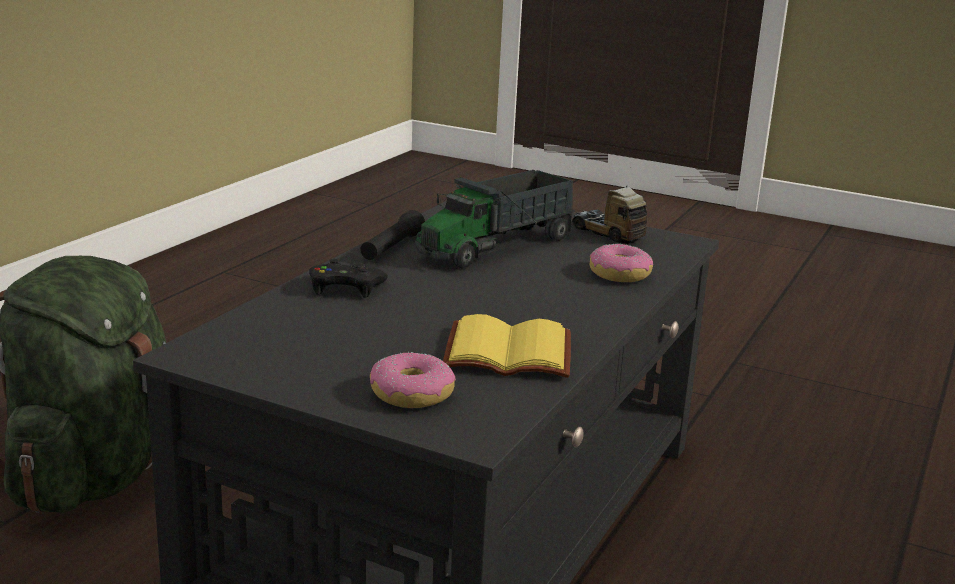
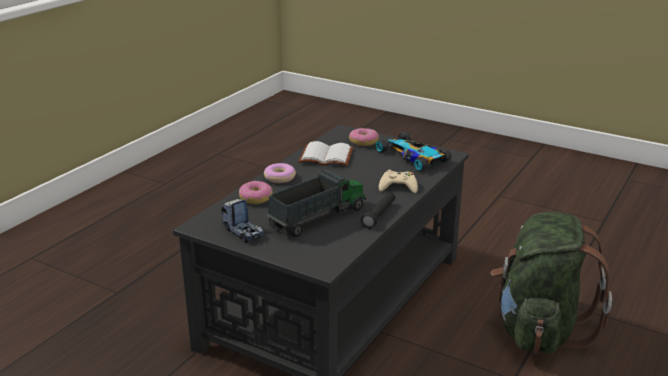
camera: 175 degrees left, 5 degrees up
black game controller [309,259,388,298] -> beige game controller [379,170,418,193]
yellow book [443,314,571,378] -> white book [298,141,353,166]
none -> donut [264,163,296,183]
none -> toy car [375,131,452,171]

